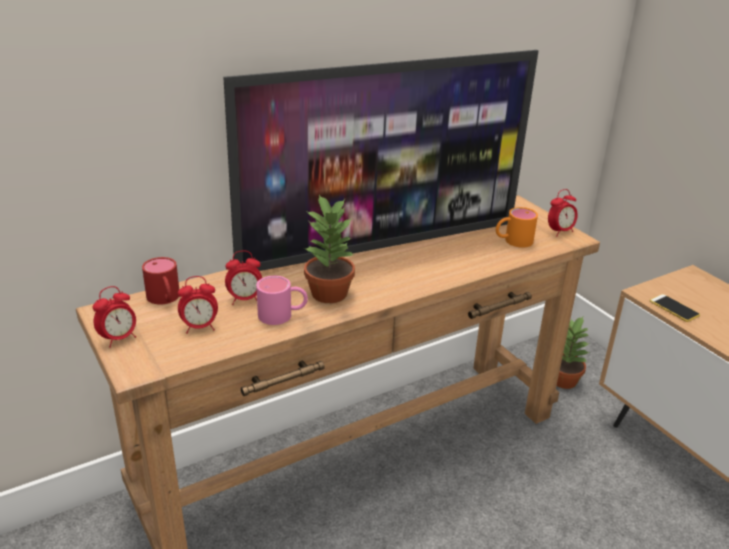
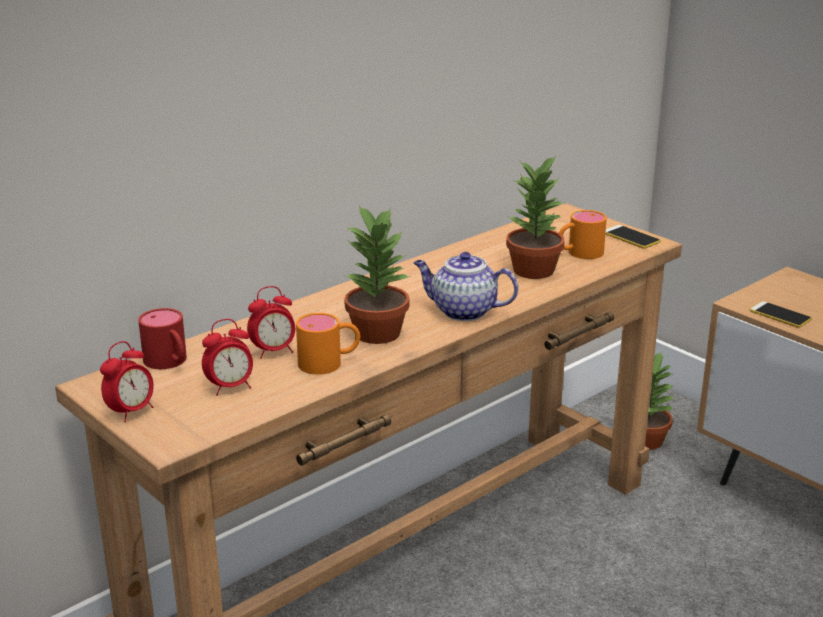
camera: 10 degrees left, 5 degrees down
television [223,50,539,271] -> none
pink mug [256,276,308,325] -> orange mug [296,313,360,375]
alarm clock [548,189,578,236] -> phone [605,225,661,249]
none -> teapot [414,252,518,321]
none -> potted plant [506,155,565,279]

